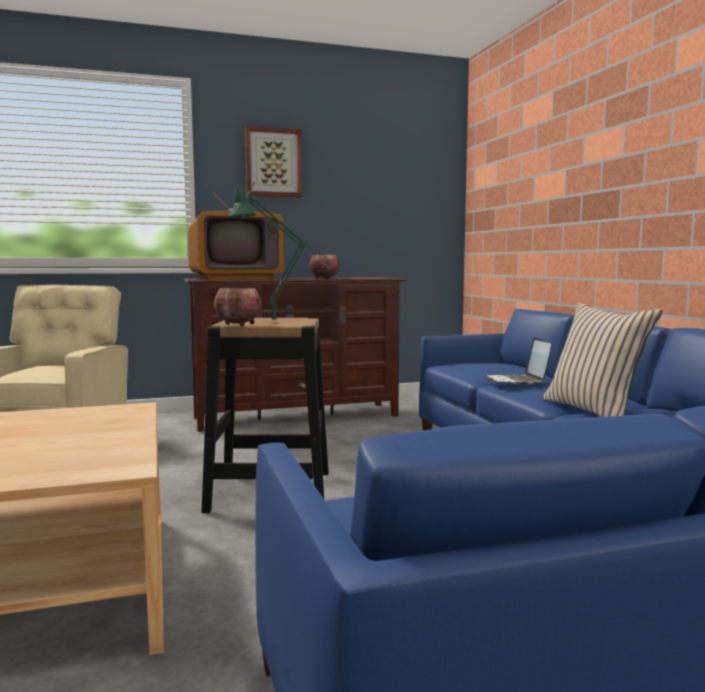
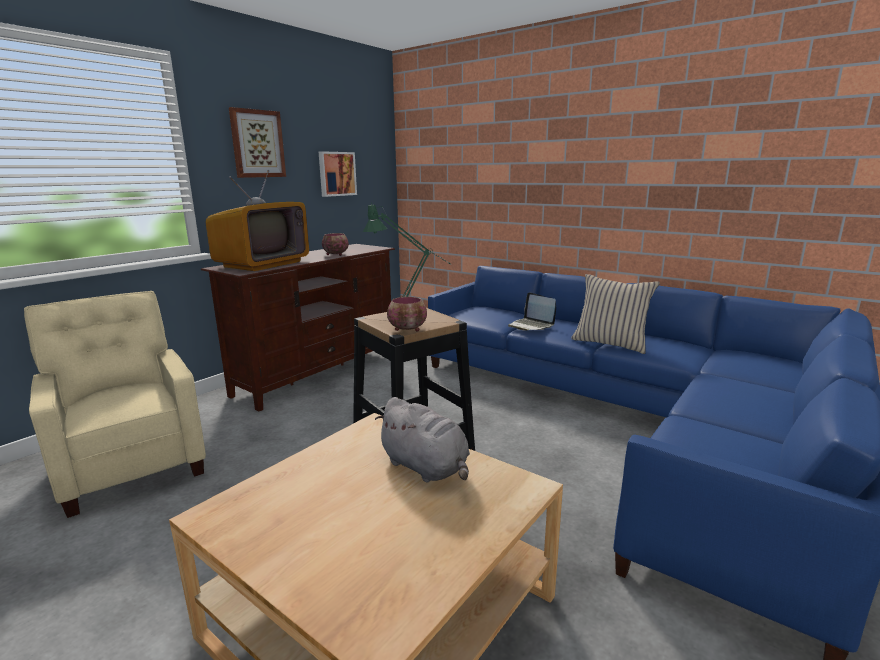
camera: 35 degrees left, 10 degrees up
none -> picture [319,151,357,197]
none -> grey plush toy [375,397,470,483]

